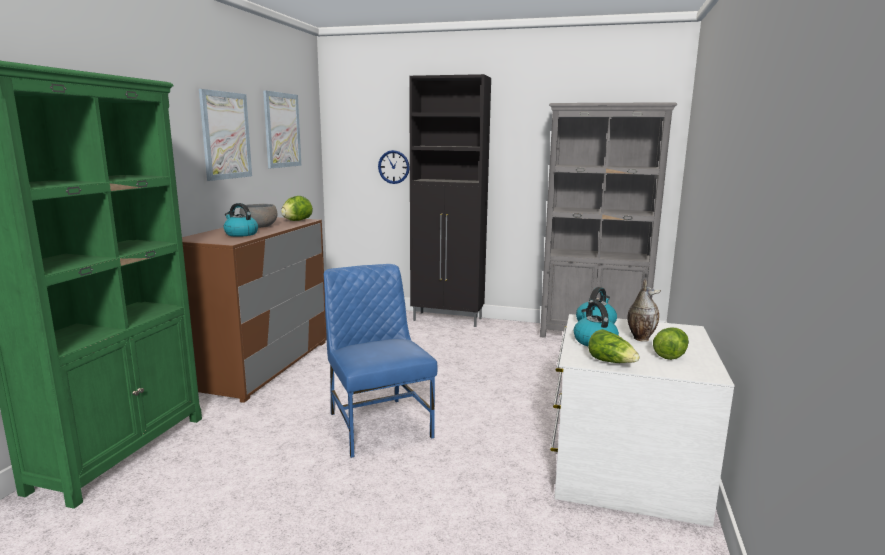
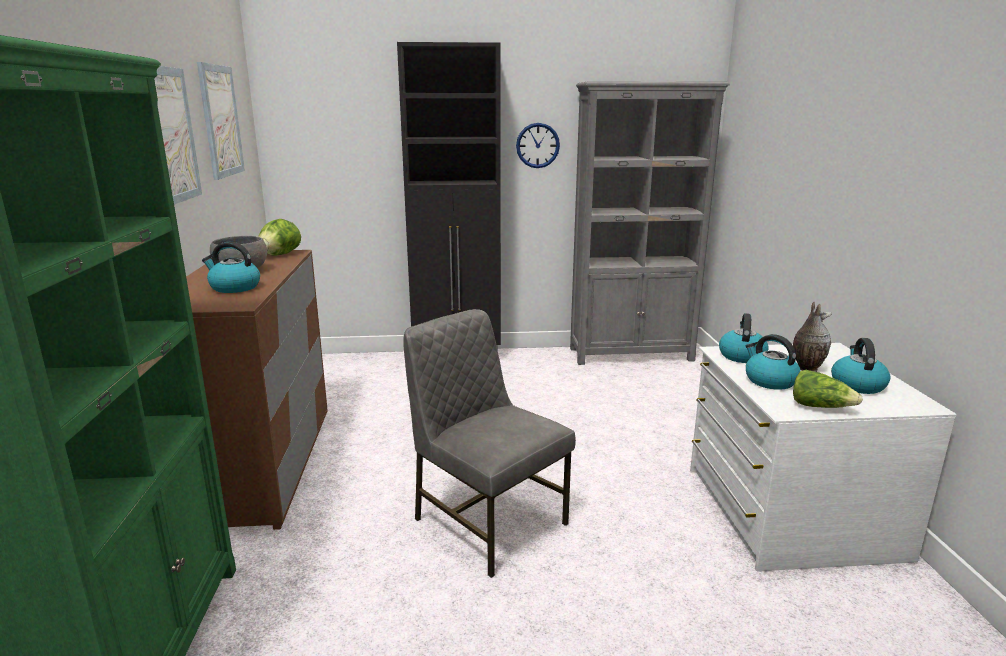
camera: 20 degrees left, 5 degrees up
blue chair [324,264,438,458] -> grey chair [403,309,576,578]
wall clock [378,150,410,184] -> wall clock moved to [516,123,560,168]
lettuce [653,328,689,360] -> kettle [831,338,890,394]

